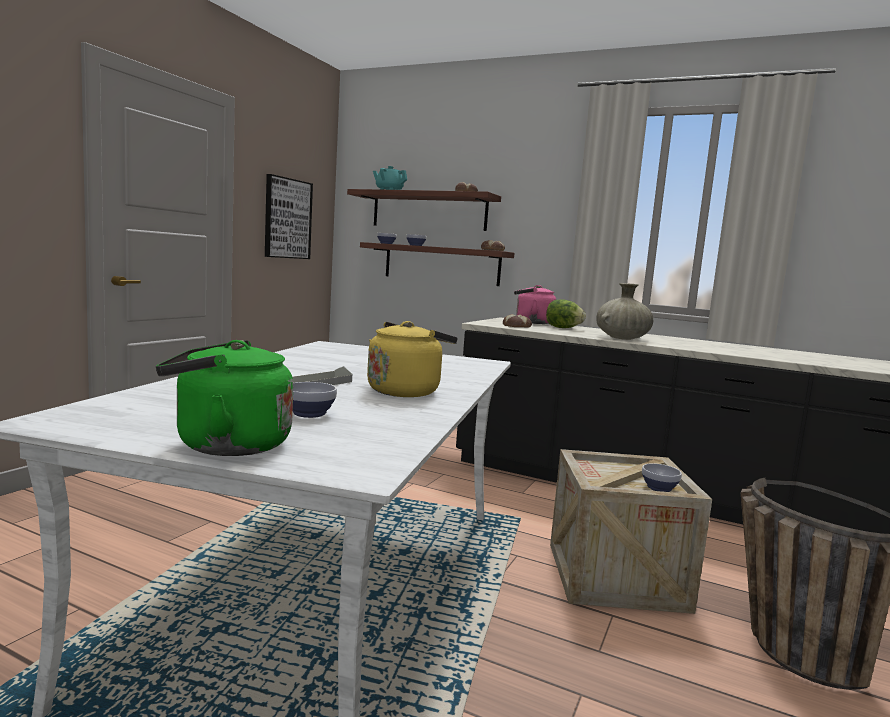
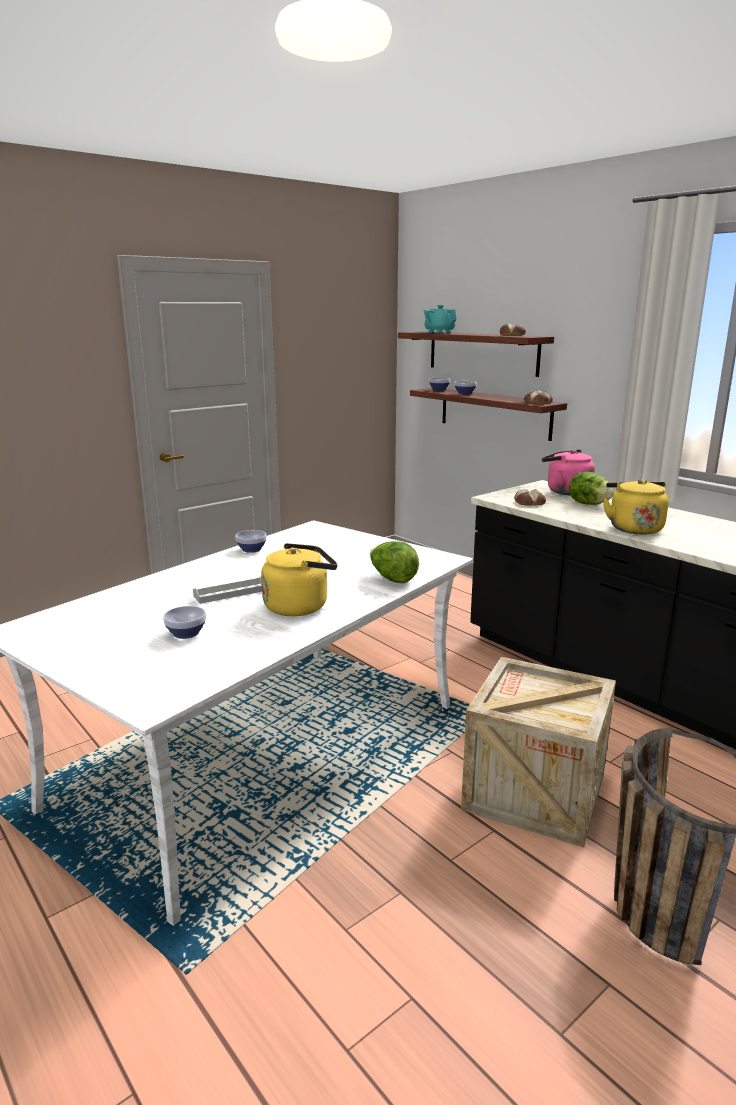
camera: 25 degrees right, 10 degrees up
green kettle [156,340,293,456] -> none
picture [265,174,313,259] -> none
beige vase [597,283,653,340] -> yellow kettle [603,479,669,535]
bowl [642,463,682,492] -> bowl moved to [235,530,267,553]
none -> lettuce [370,541,419,583]

